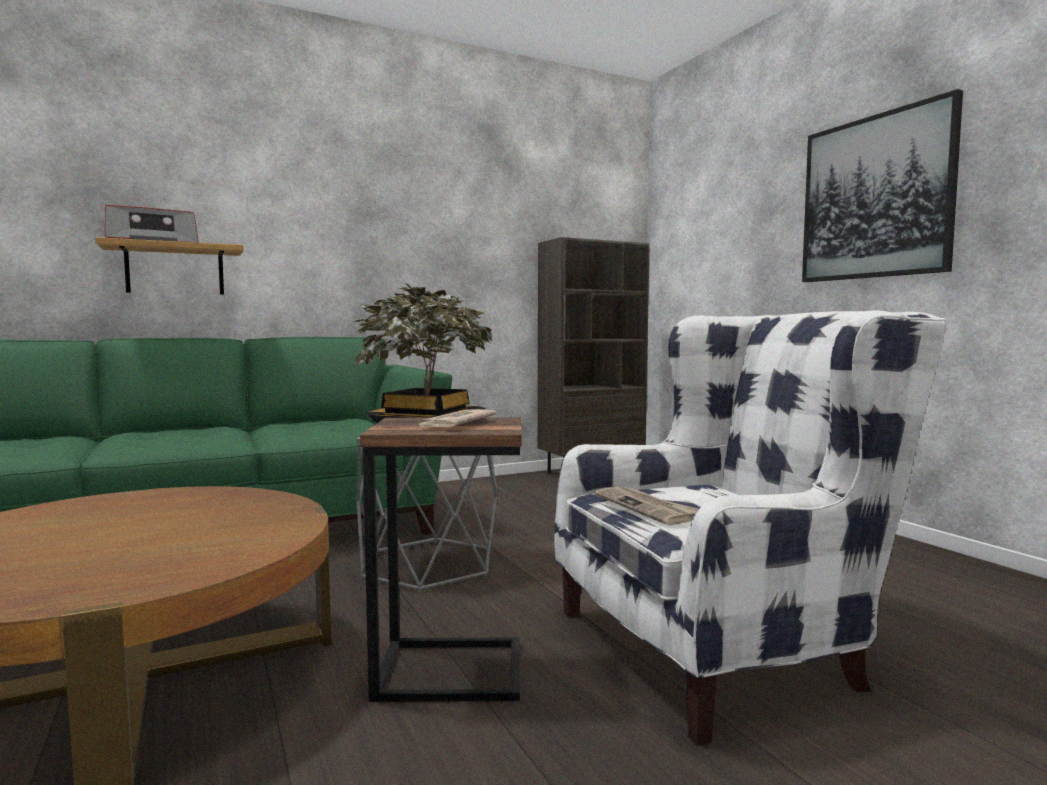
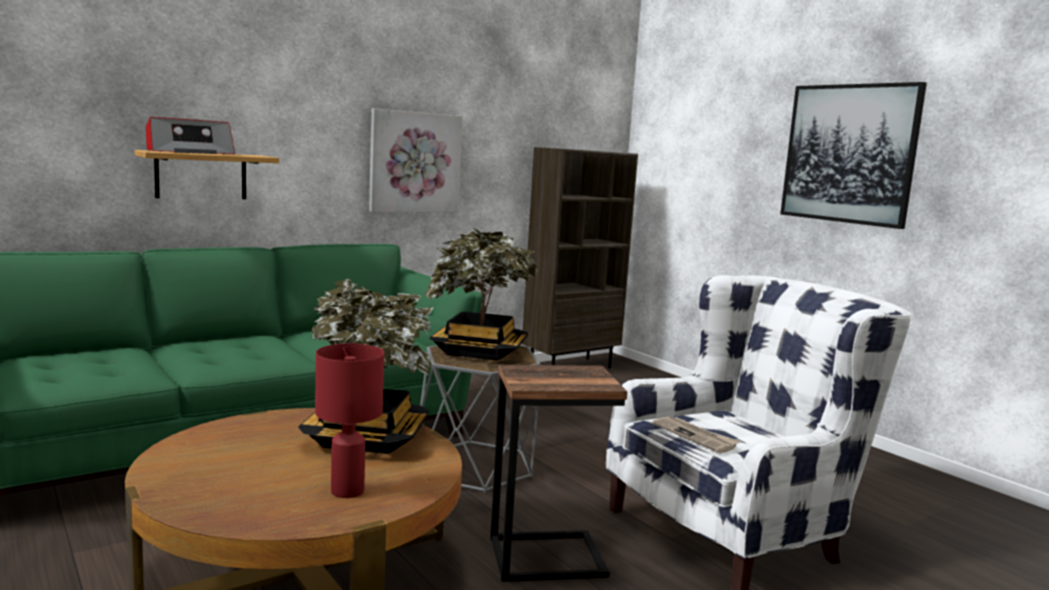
camera: 10 degrees left, 5 degrees up
newspaper [416,409,496,429] -> none
none -> potted plant [298,279,434,454]
none -> red table lamp [315,344,384,498]
none -> picture [369,108,463,212]

